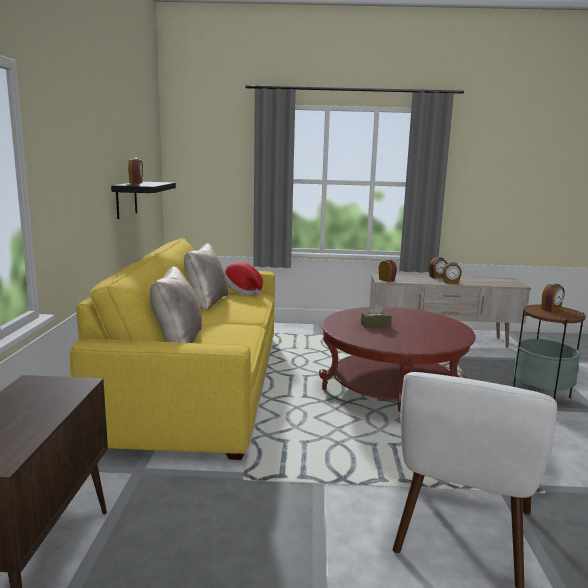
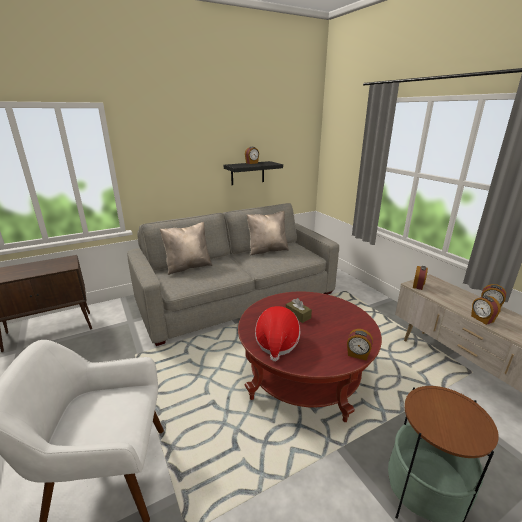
camera: 60 degrees right, 10 degrees up
yellow sofa [70,238,275,460] -> grey sofa [127,203,339,346]
hat [224,262,263,295] -> hat moved to [255,306,300,362]
alarm clock [541,284,565,312] -> alarm clock moved to [347,329,373,361]

